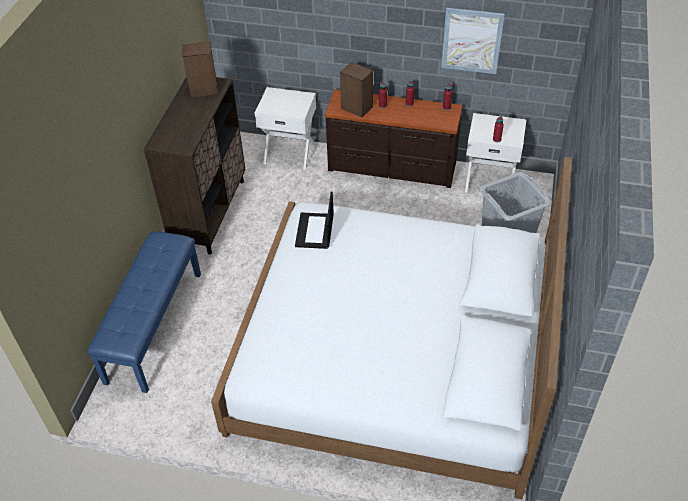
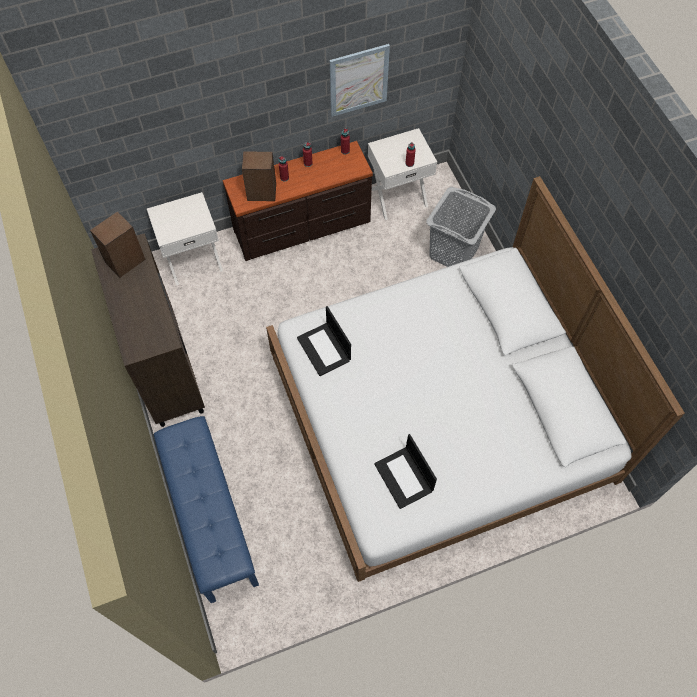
camera: 35 degrees left, 15 degrees up
none -> laptop [374,434,437,509]

